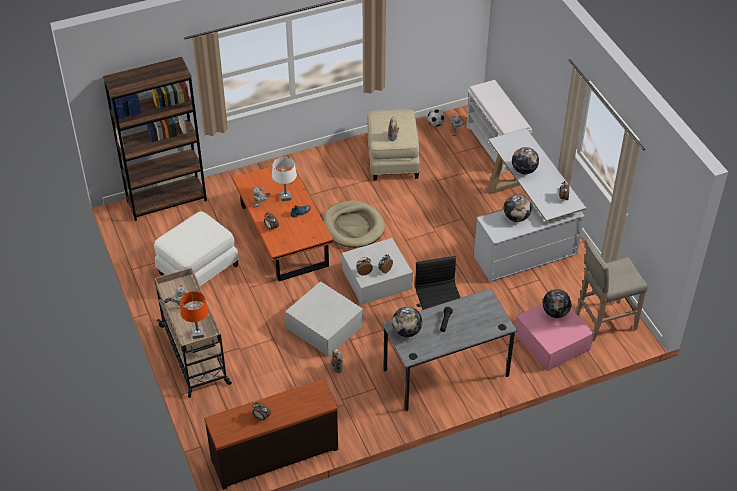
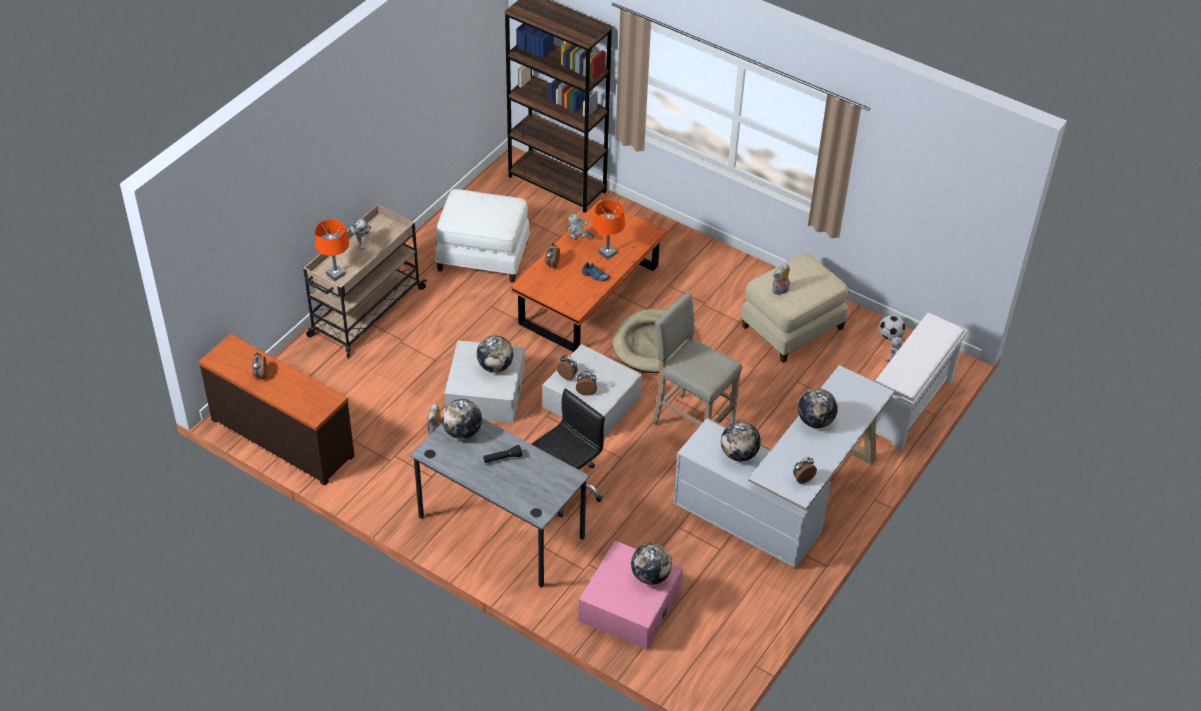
camera: 55 degrees right, 0 degrees up
white table lamp [272,157,297,201] -> orange table lamp [593,200,625,260]
beige stool [576,238,648,342] -> beige stool moved to [653,292,742,427]
none -> globe [477,336,513,373]

